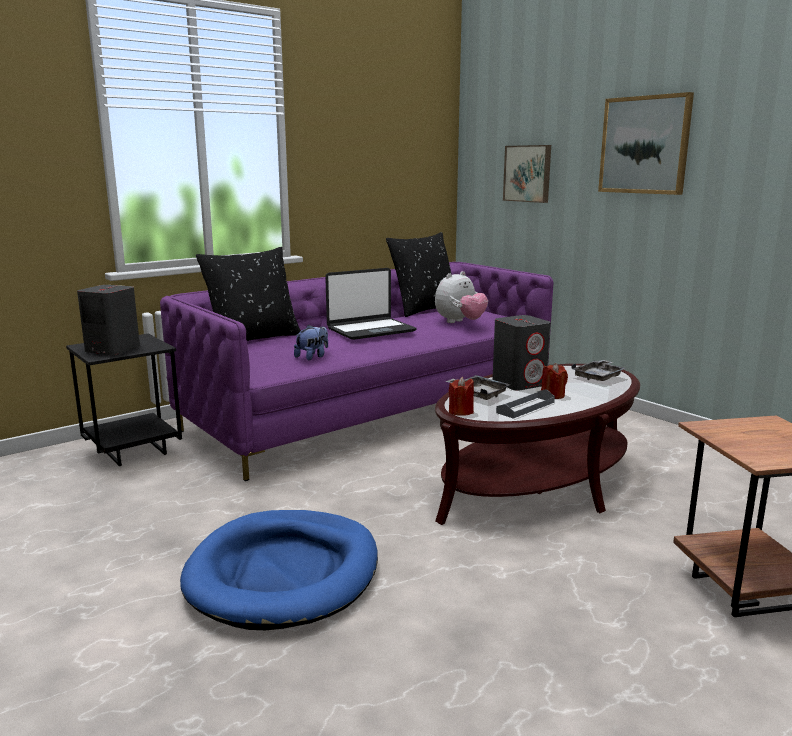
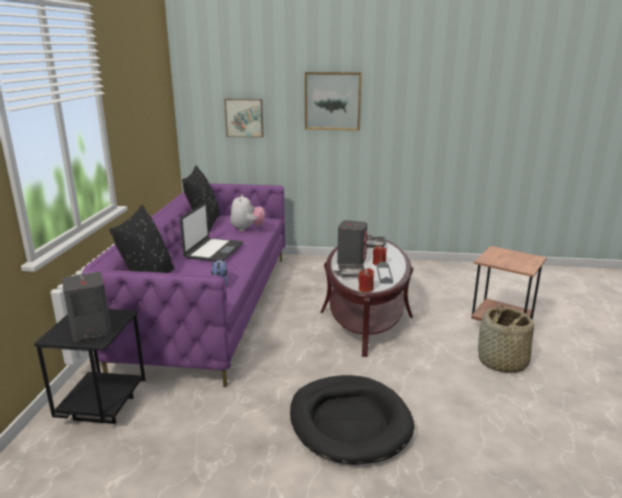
camera: 45 degrees left, 5 degrees up
blue dog bed [180,510,378,630] -> black dog bed [290,375,414,465]
none -> basket [478,304,534,373]

